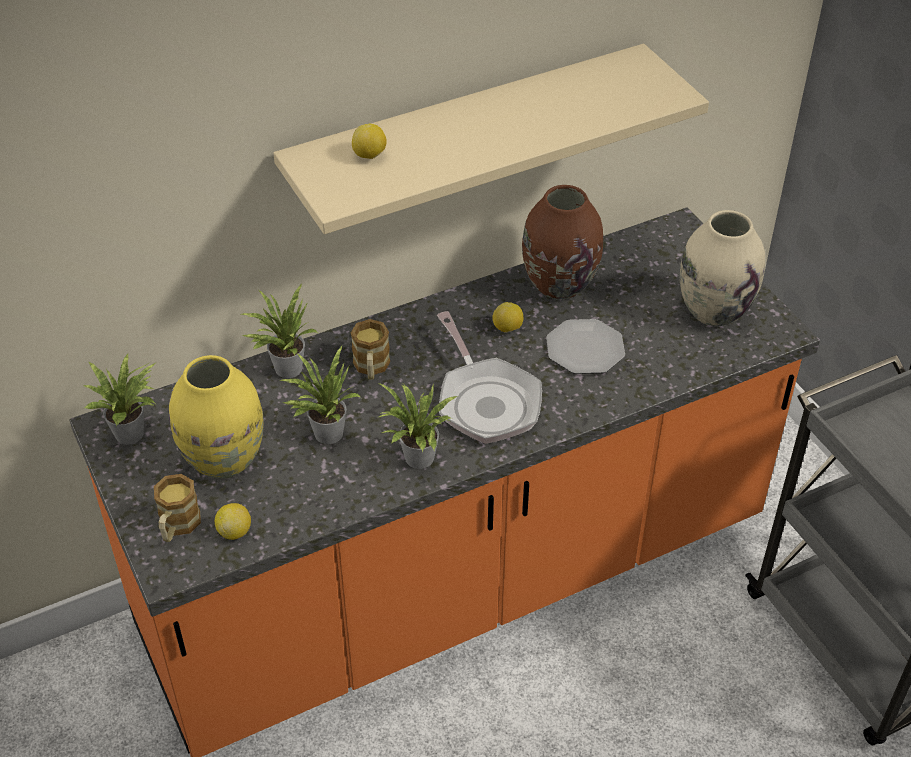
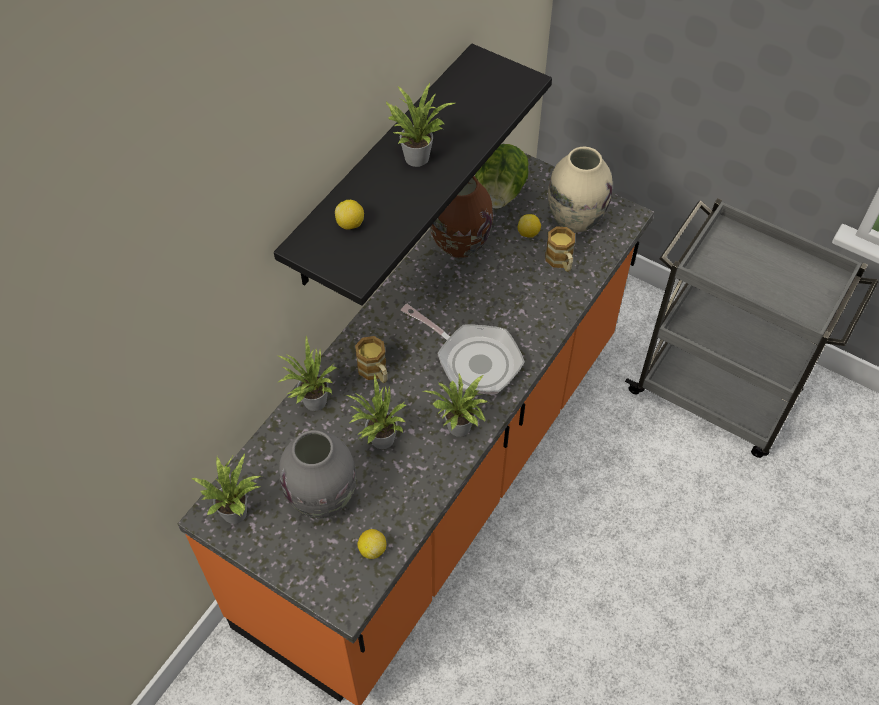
camera: 30 degrees left, 10 degrees up
mug [154,474,201,542] -> mug moved to [545,226,575,272]
yellow vase [169,355,263,479] -> grey vase [279,430,356,518]
beige shelf [273,44,709,234] -> black shelf [274,44,552,306]
lemon [492,302,523,333] -> lemon moved to [518,214,541,238]
plate [546,319,625,374] -> none
none -> potted plant [385,83,455,167]
none -> lettuce [475,144,528,209]

